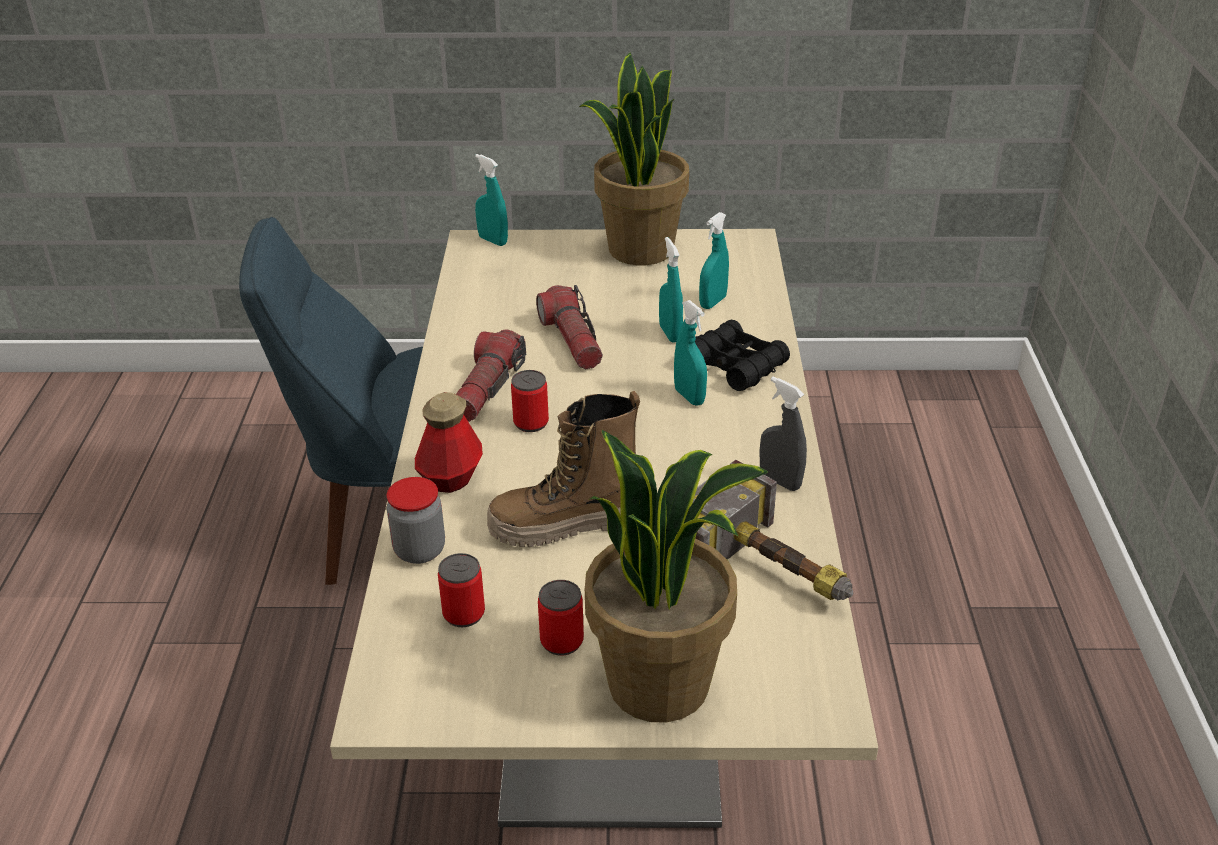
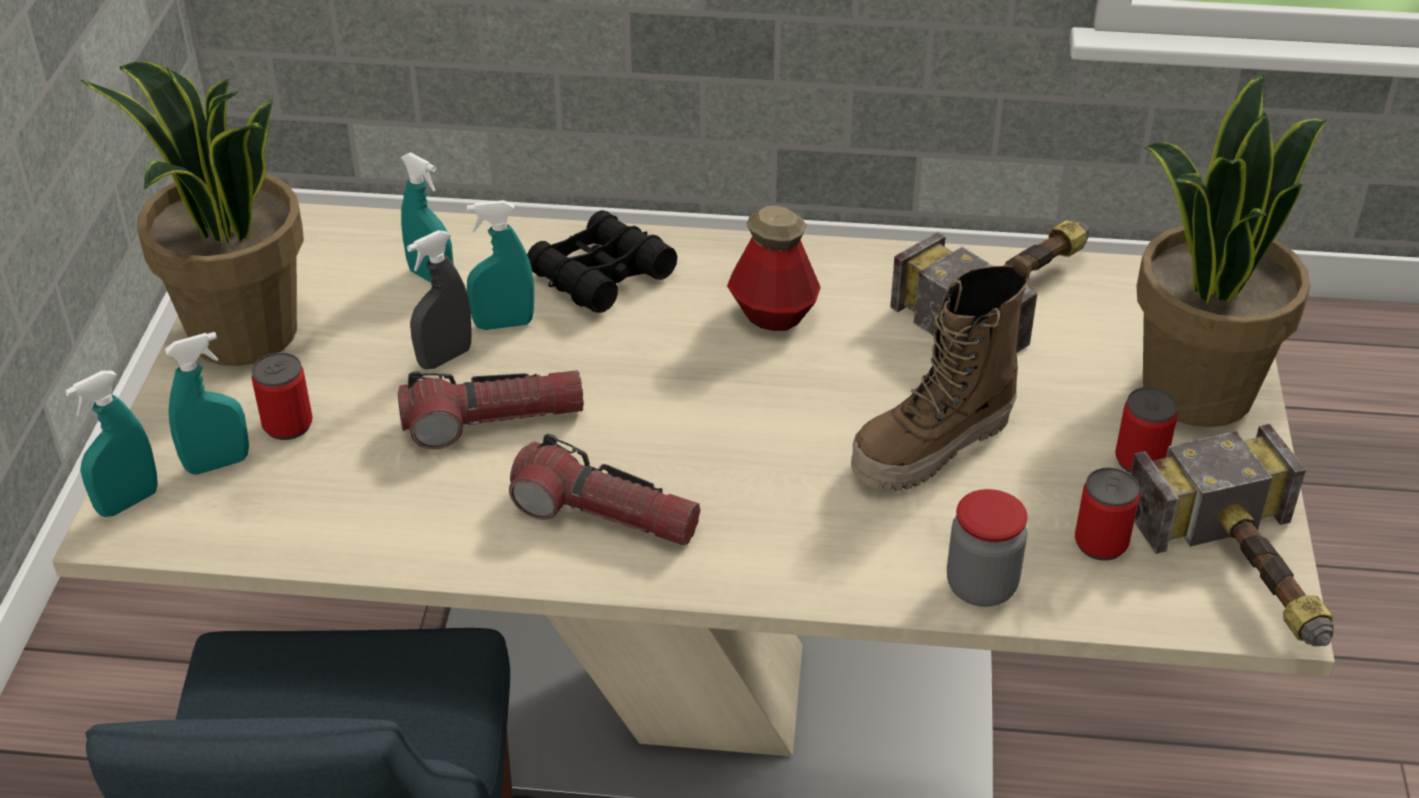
camera: 85 degrees left, 5 degrees up
bottle [415,392,483,493] -> bottle moved to [727,206,821,331]
boot [487,391,640,547] -> boot turned 60 degrees clockwise [851,255,1032,492]
can [511,370,549,432] -> can moved to [252,352,313,440]
turquoise spray bottle [674,300,707,406] -> turquoise spray bottle moved to [165,332,249,475]
grey spray bottle [760,377,807,491] -> grey spray bottle moved to [407,230,472,370]
none -> hammer [1130,424,1334,646]

